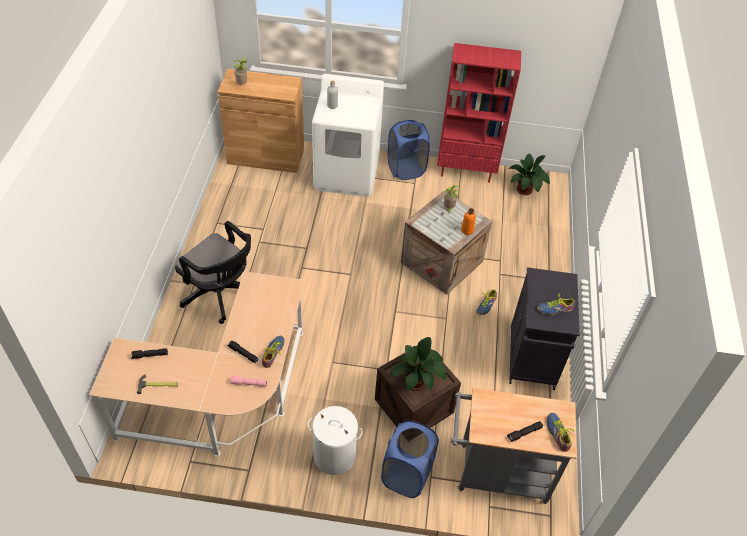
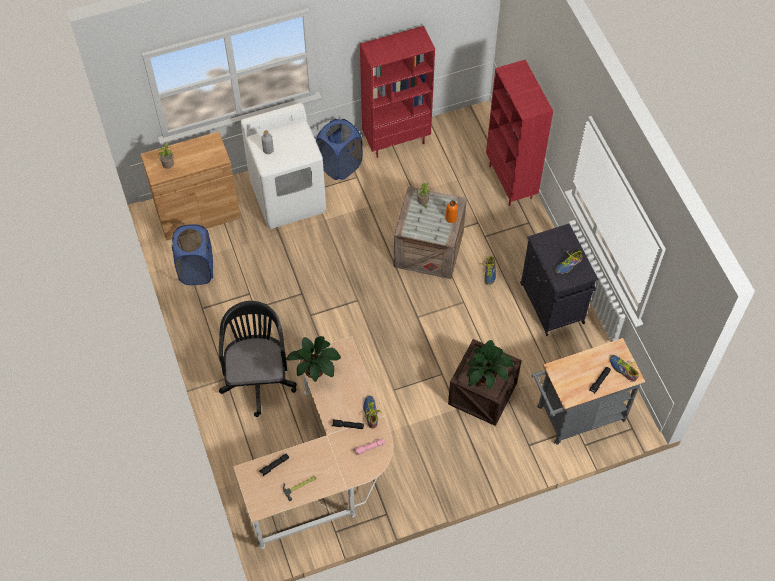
camera: 25 degrees left, 10 degrees up
black office chair [175,221,251,324] -> black office chair turned 105 degrees counterclockwise [219,301,297,417]
white laundry basket [307,406,362,475] -> none
blue laundry basket [381,420,439,498] -> blue laundry basket moved to [172,224,213,285]
potted plant [508,154,550,195] -> potted plant moved to [286,336,341,382]
none -> red bookcase [486,60,553,206]

